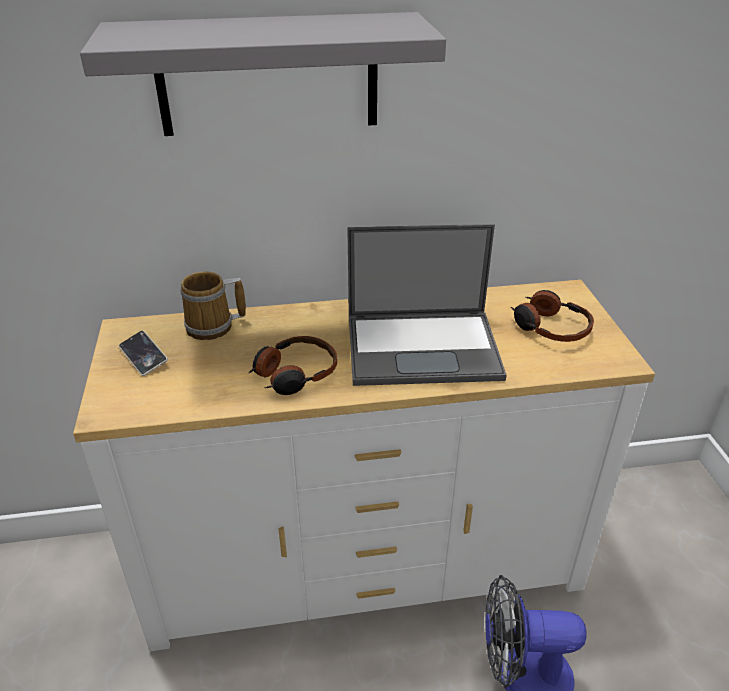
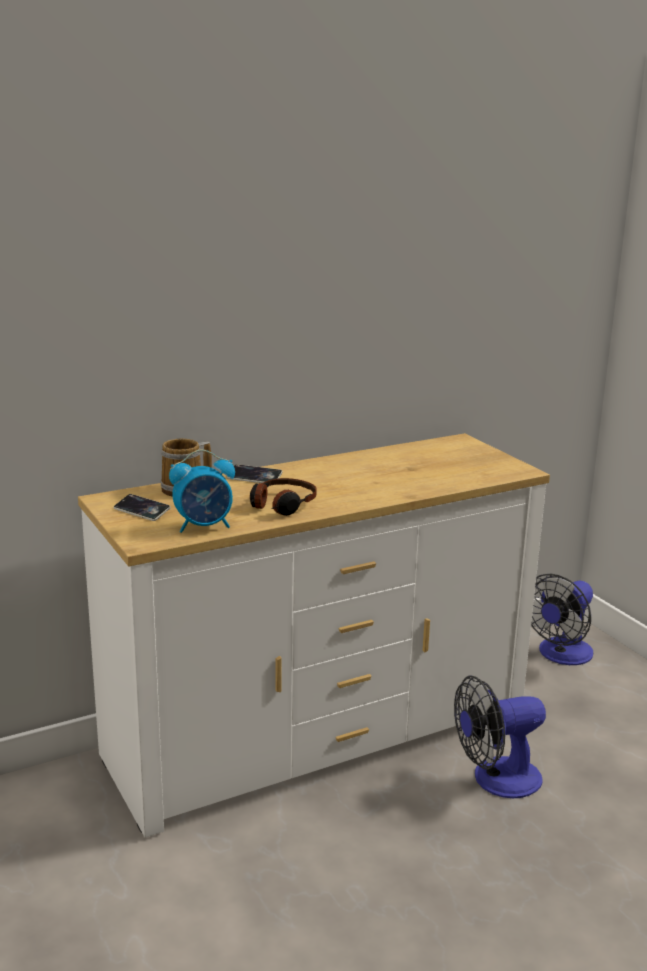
camera: 20 degrees left, 15 degrees down
grey shelf [80,12,446,136] -> none
laptop [347,224,507,386] -> none
headphones [511,290,594,342] -> none
none -> alarm clock [169,450,235,533]
none -> phone [227,464,283,483]
none -> fan [531,574,593,665]

